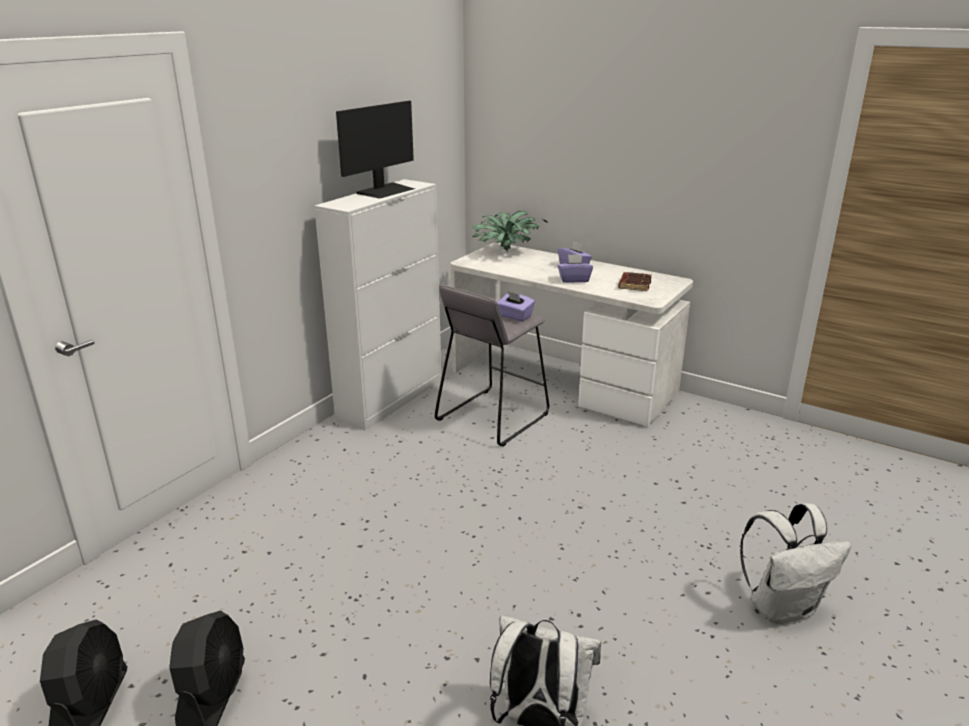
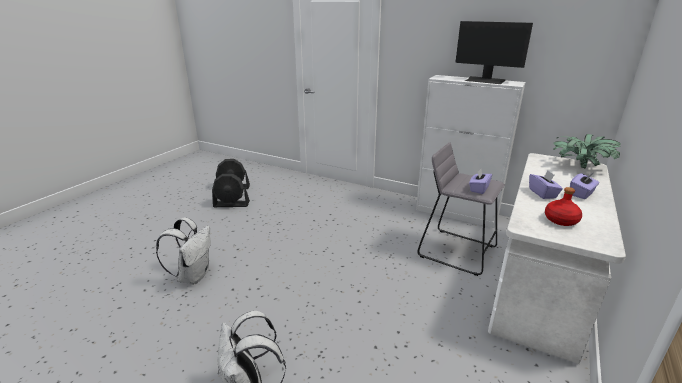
camera: 85 degrees right, 0 degrees up
brown book [618,272,652,291] -> red bottle [545,187,582,226]

